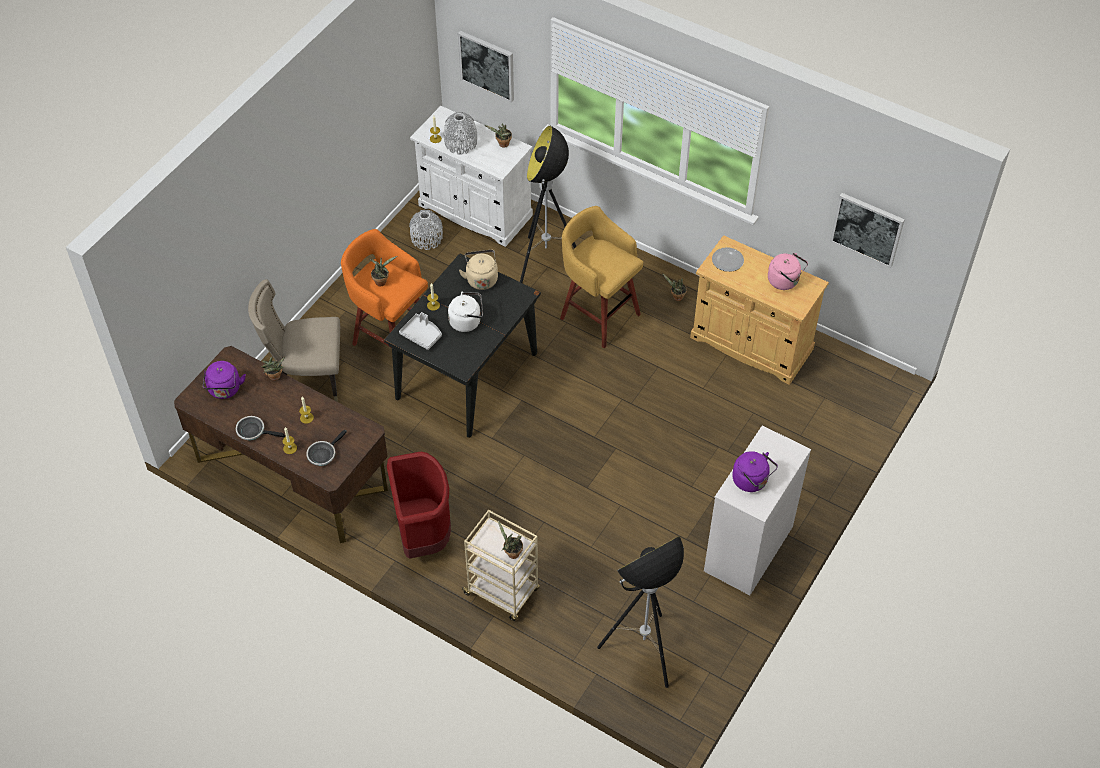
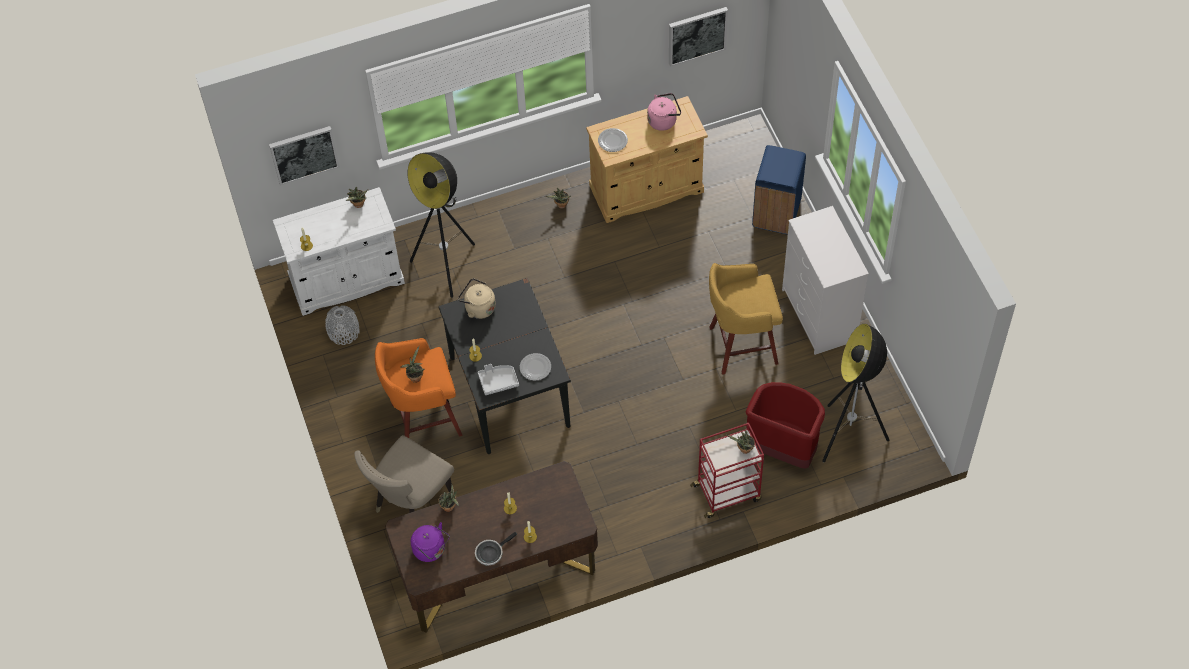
camera: 50 degrees left, 5 degrees up
frying pan [306,429,347,466] -> none
red trash can [387,452,451,559] -> red trash can moved to [745,382,825,468]
grey vase [444,112,477,155] -> none
white kettle [448,292,483,332] -> none
beige cart [461,510,540,621] -> red cart [690,423,764,518]
yellow stool [560,206,643,348] -> yellow stool moved to [709,263,783,375]
purple kettle [732,451,778,492] -> none
none -> plate [520,353,551,381]
none -> blue trash can [752,145,806,235]

